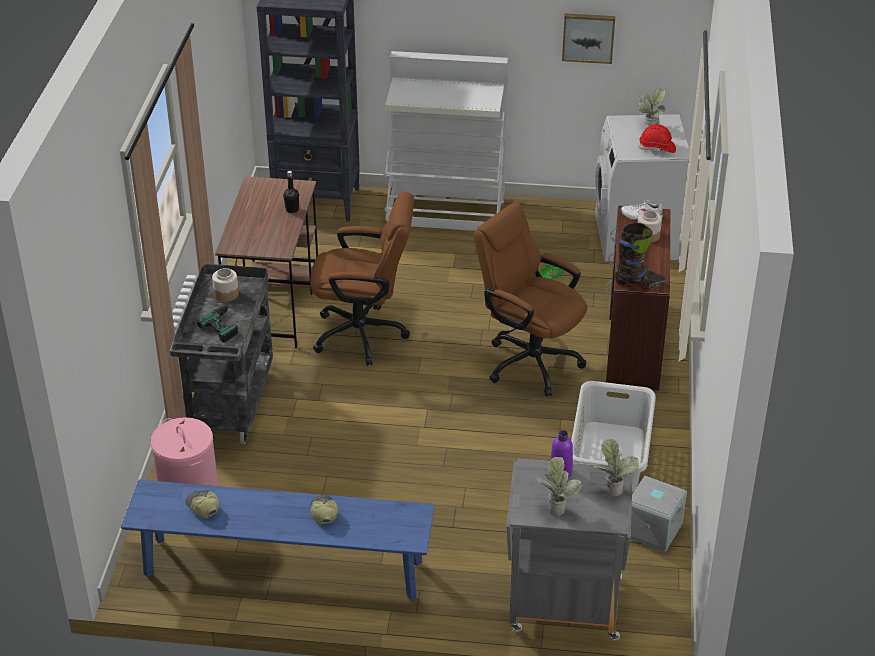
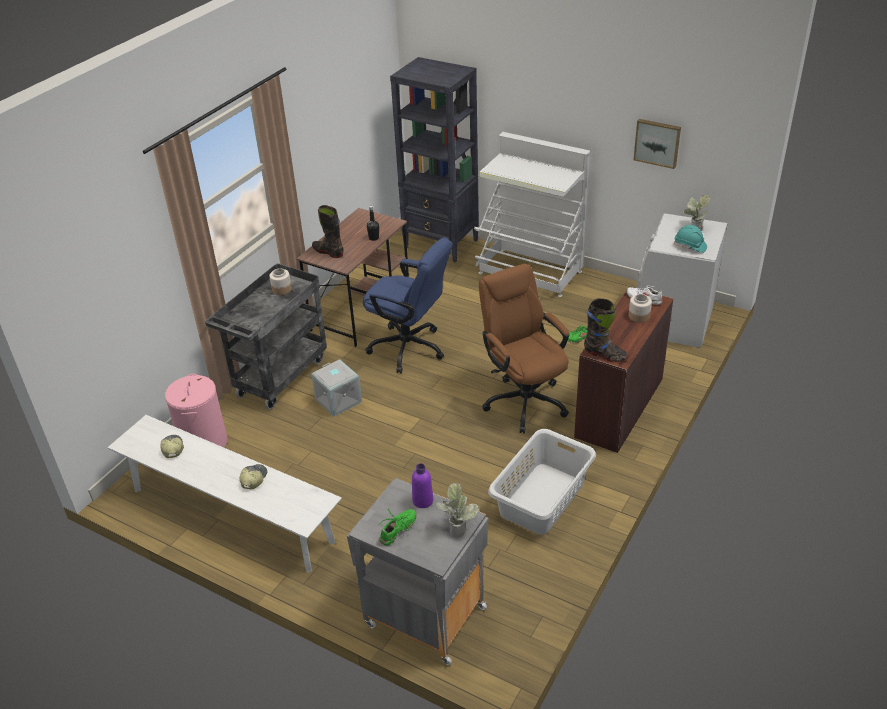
camera: 25 degrees right, 0 degrees up
blue bench [121,480,435,601] -> white bench [108,415,342,573]
power drill [197,303,238,343] -> none
brown office chair [310,192,414,366] -> blue office chair [363,238,453,373]
potted plant [536,457,583,516] -> green shoe [377,509,417,546]
grey storage box [631,476,687,552] -> grey storage box moved to [311,359,362,417]
red hard hat [638,124,676,153] -> turquoise hard hat [674,225,707,253]
none -> black boot [312,205,344,258]

